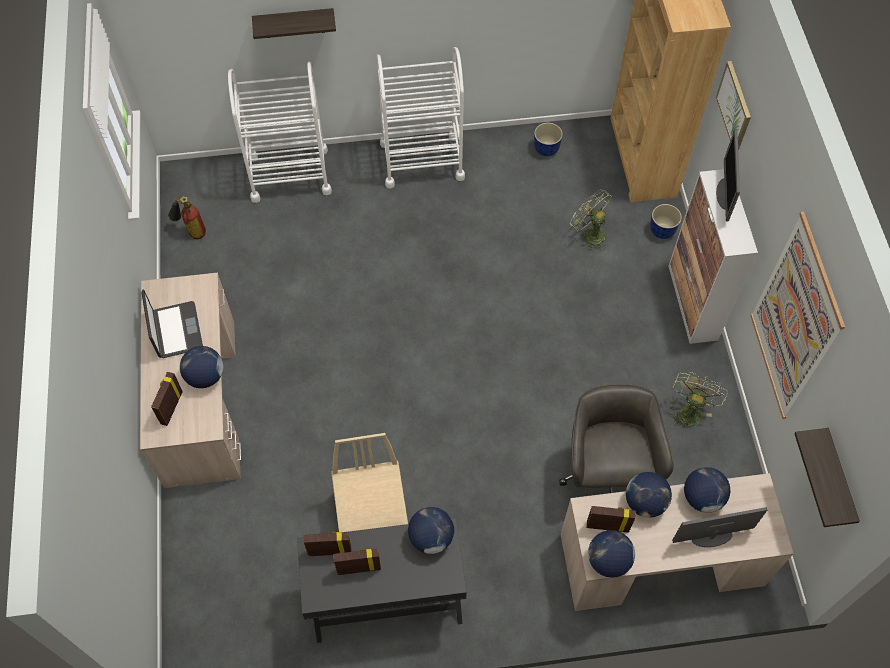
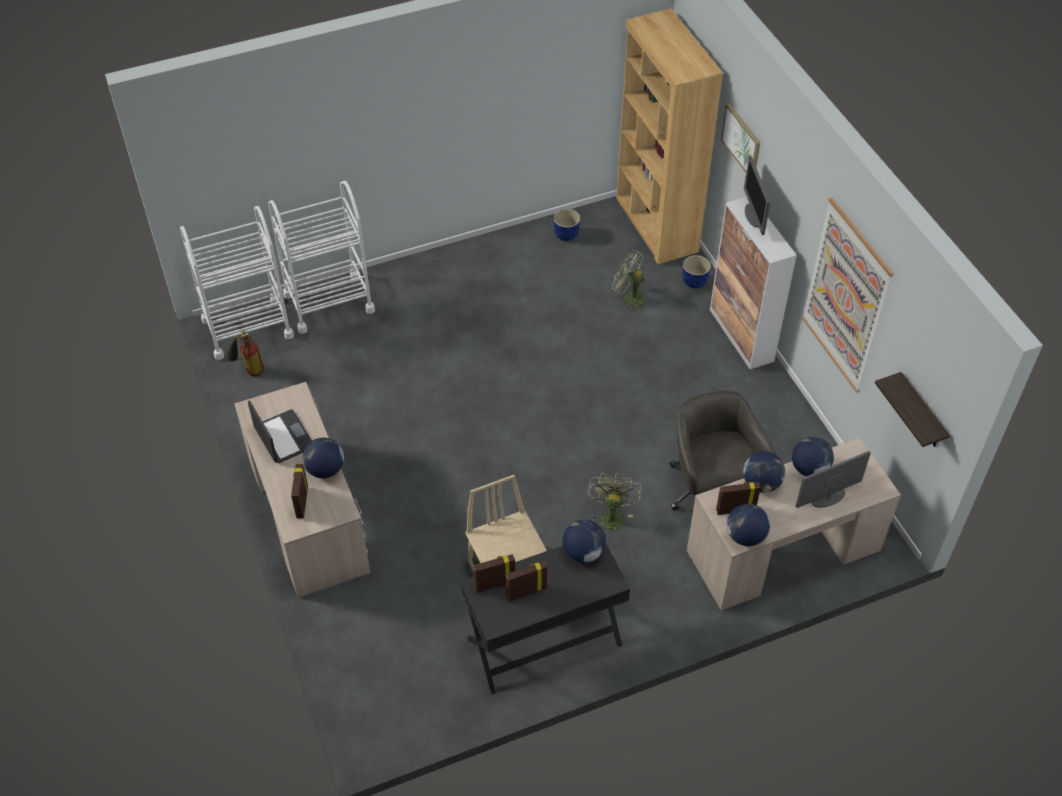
camera: 15 degrees left, 10 degrees down
shelf [252,8,336,39] -> none
white cart [376,47,465,188] -> white cart moved to [180,206,294,360]
green fan [669,372,728,430] -> green fan moved to [588,473,641,533]

